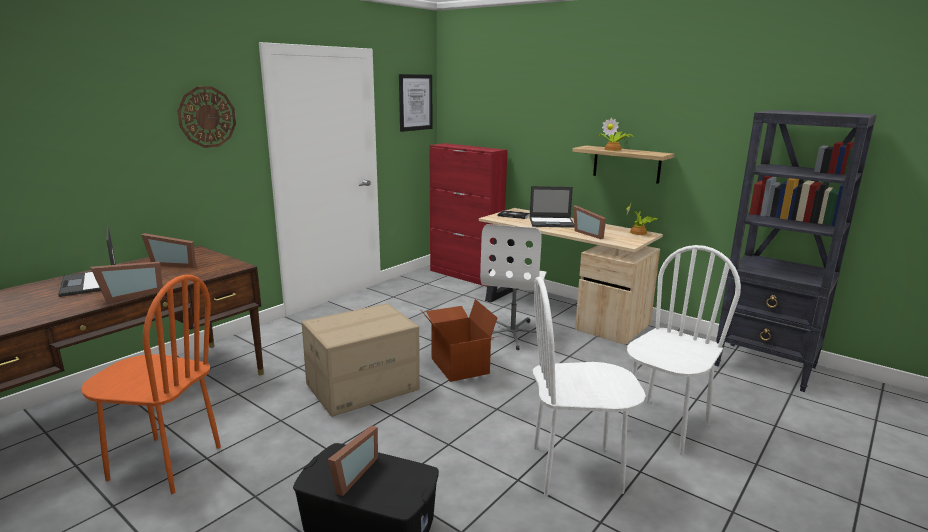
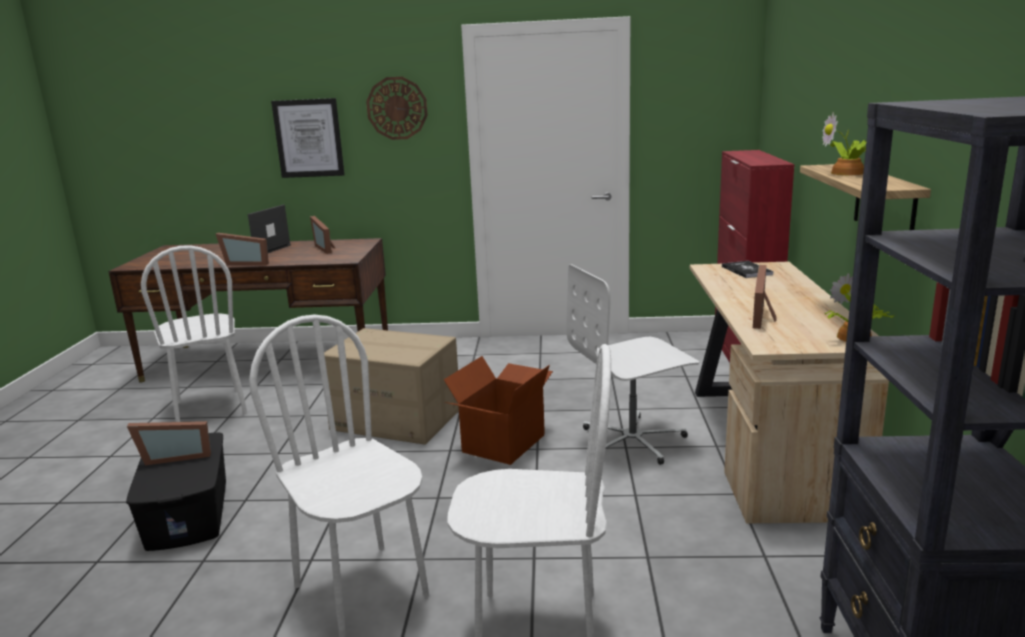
camera: 55 degrees right, 0 degrees up
orange chair [81,275,221,494] -> white chair [141,245,247,422]
picture [399,74,432,132] -> picture moved to [271,98,345,178]
laptop [529,186,574,228] -> none

